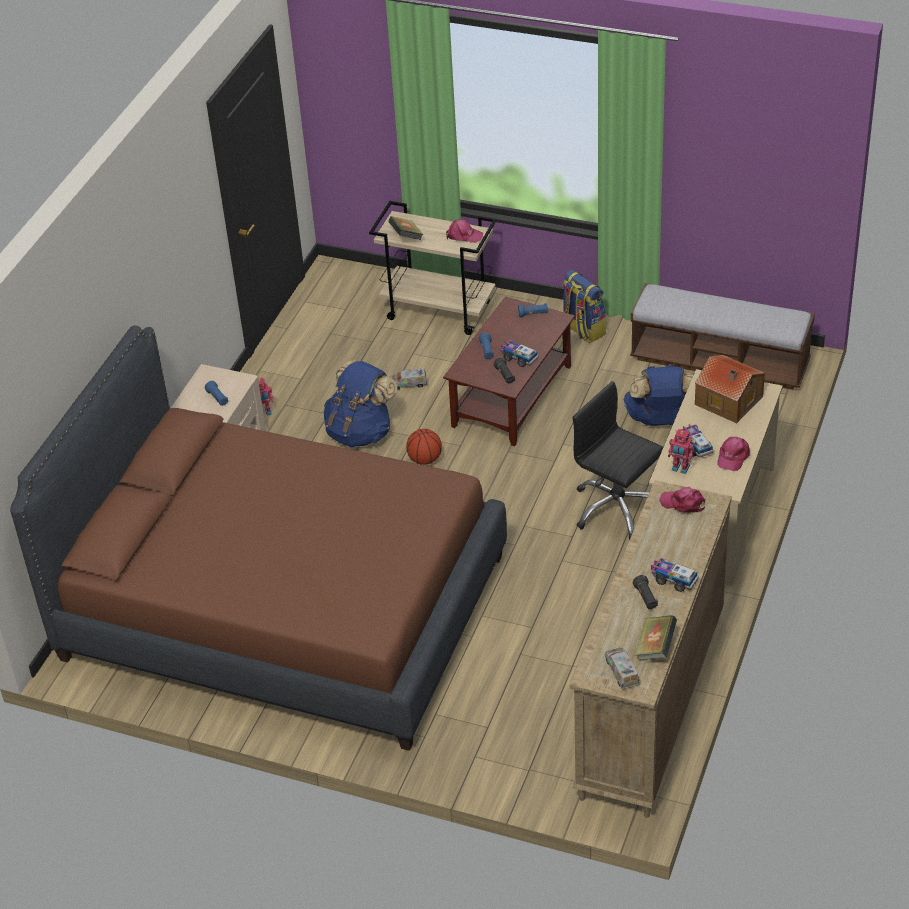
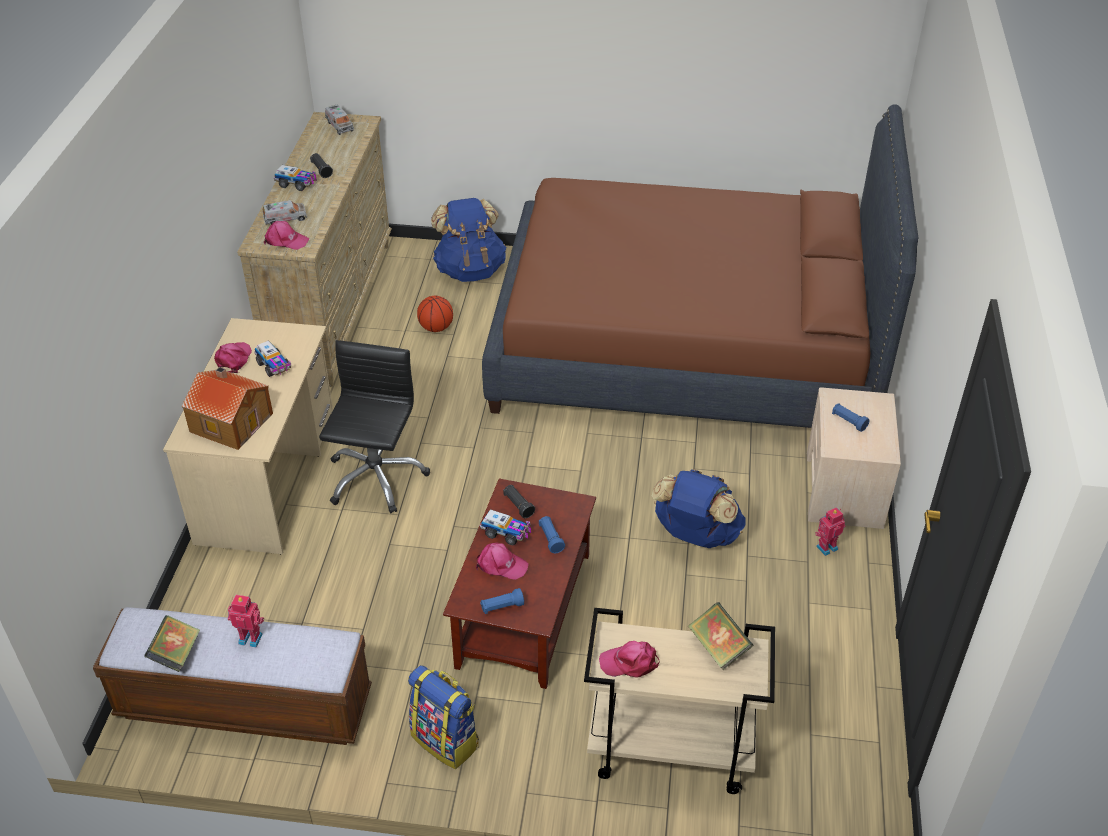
camera: 165 degrees right, 0 degrees up
toy truck [391,368,427,390] -> toy truck moved to [263,200,307,225]
basketball [406,429,442,465] -> basketball moved to [417,296,453,332]
black office chair [572,381,663,540] -> black office chair turned 105 degrees counterclockwise [319,340,430,514]
blue backpack [624,364,693,426] -> blue backpack moved to [431,198,506,282]
book [635,615,677,661] -> book moved to [144,615,200,672]
toy robot [668,429,695,474] -> toy robot moved to [228,595,264,647]
none -> pink cap [476,543,529,580]

